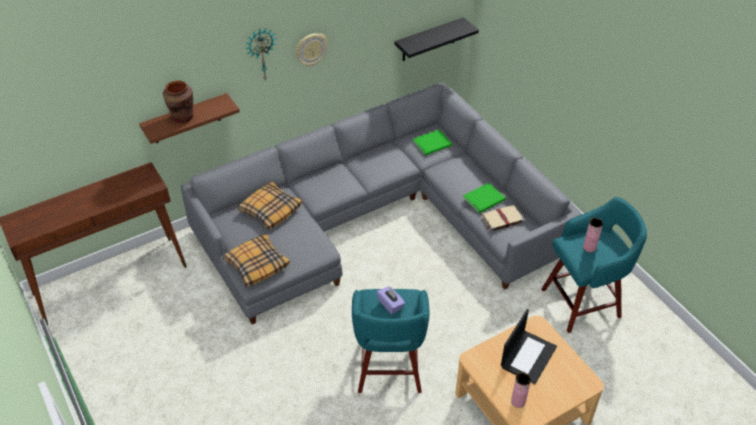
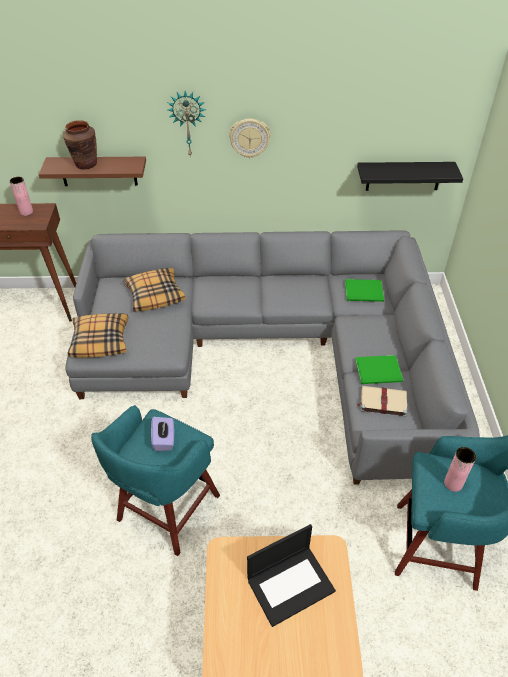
camera: 30 degrees right, 0 degrees up
pink vase [511,373,531,408] -> pink vase moved to [10,177,33,216]

